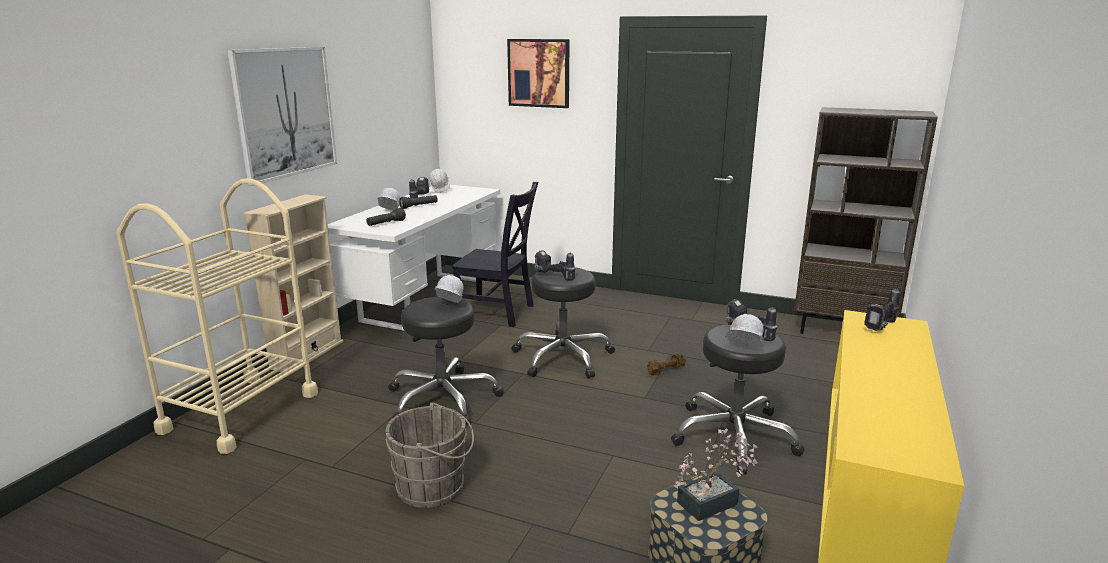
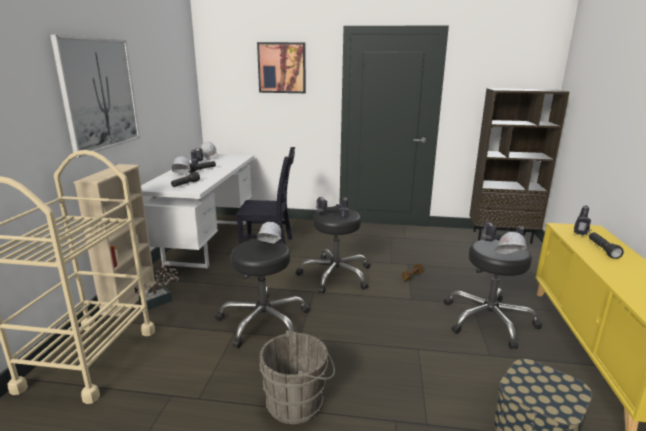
camera: 15 degrees left, 0 degrees up
potted plant [675,428,758,521] -> potted plant moved to [132,264,179,310]
none -> black flashlight [589,232,624,259]

